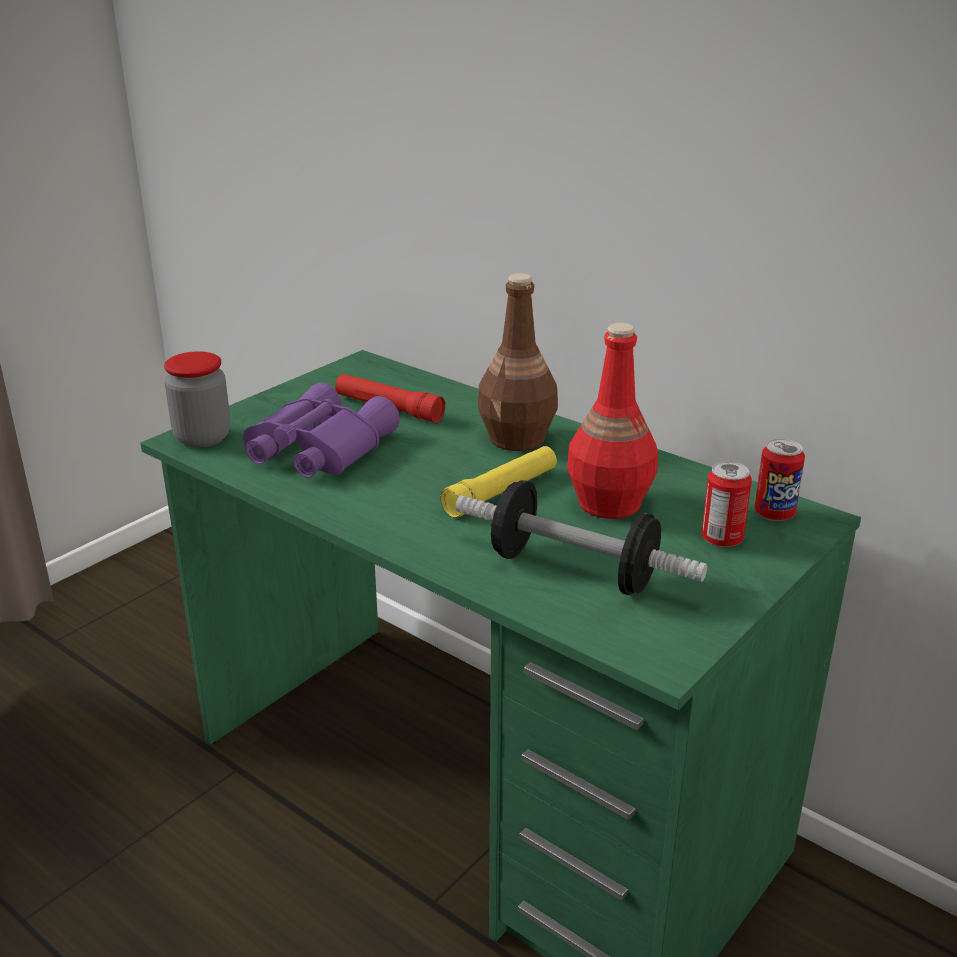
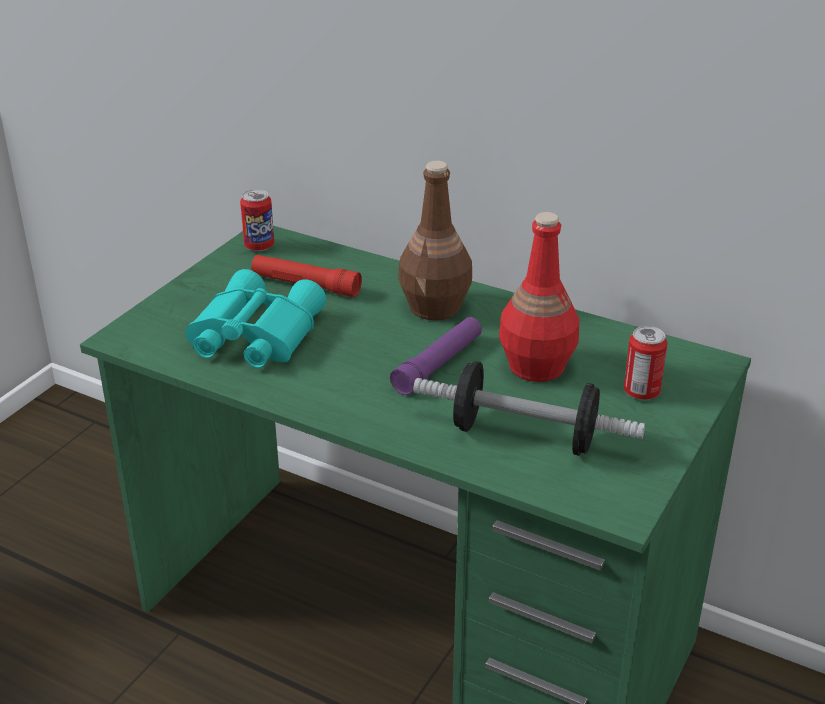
camera: 10 degrees left, 5 degrees up
jar [164,351,231,448] -> none
purple binoculars [243,383,400,478] -> turquoise binoculars [186,269,326,368]
yellow flashlight [440,446,557,518] -> purple flashlight [390,317,482,395]
can [754,439,805,521] -> can moved to [240,189,274,251]

